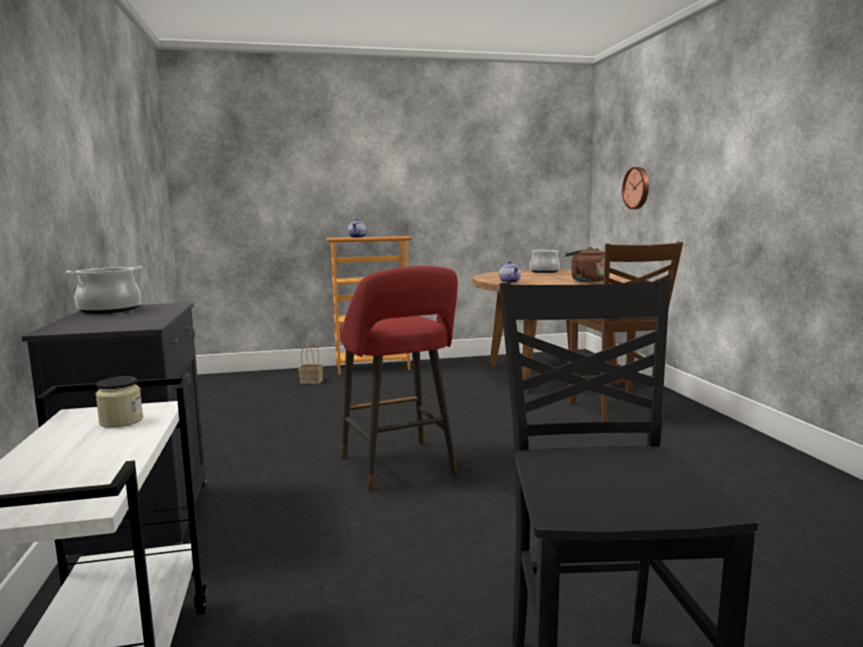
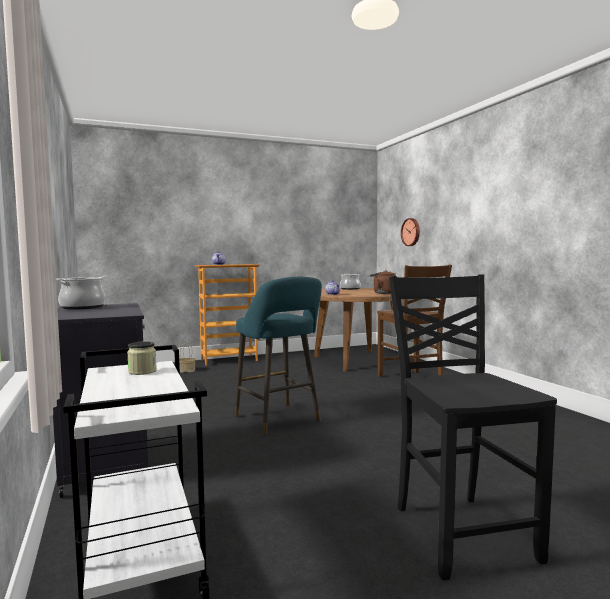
camera: 10 degrees left, 5 degrees down
red stool [340,266,458,491] -> turquoise stool [235,277,322,435]

